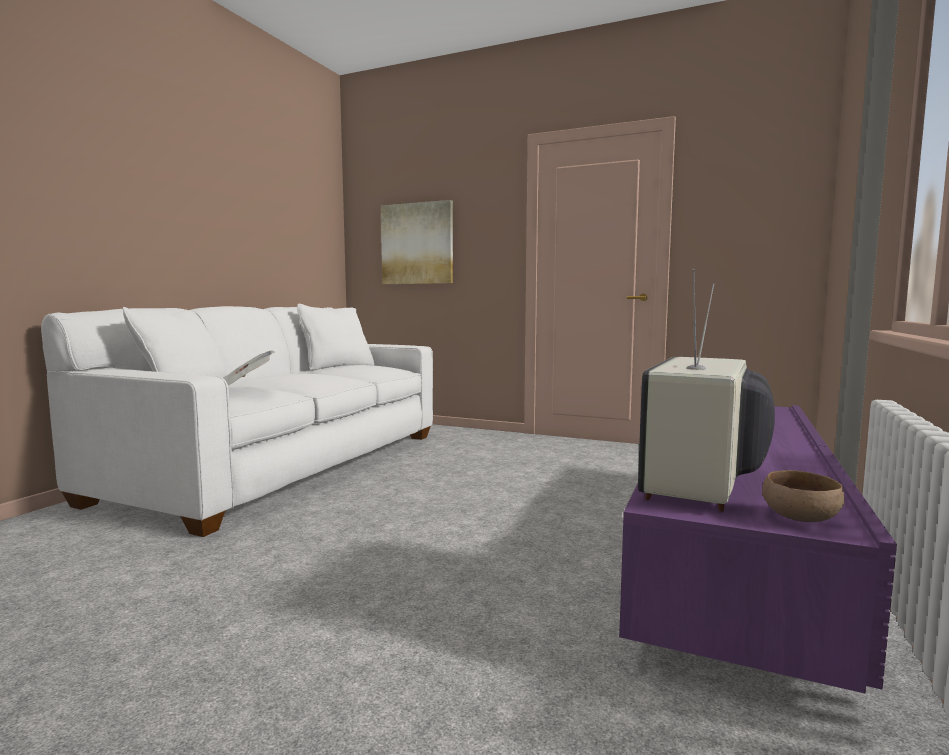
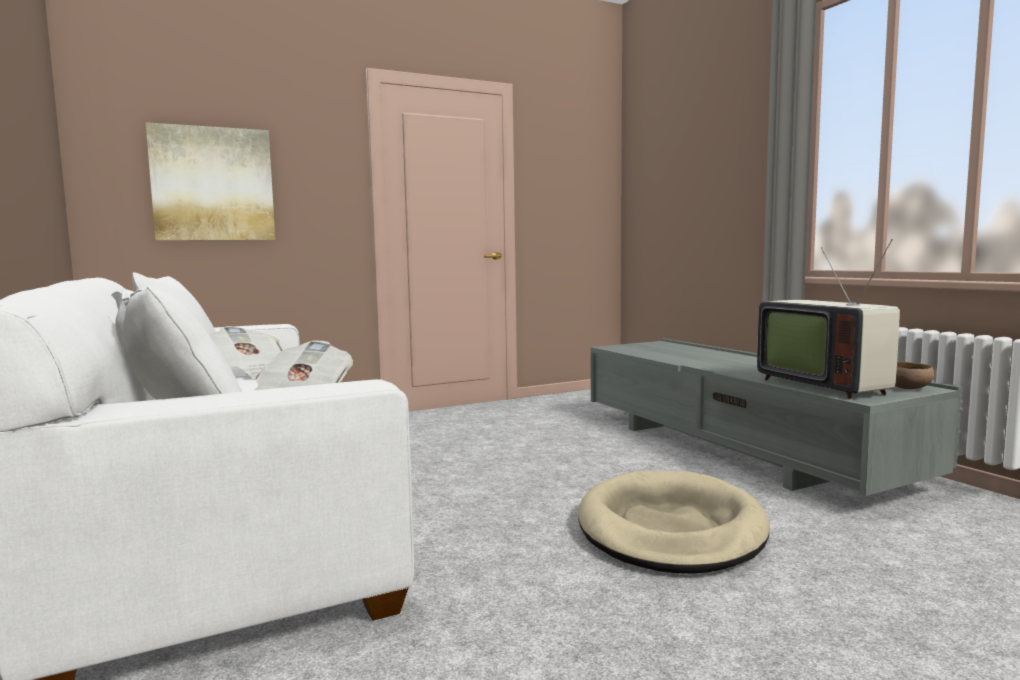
camera: 50 degrees left, 0 degrees up
purple tv stand [619,405,897,694] -> grey tv stand [591,338,963,496]
none -> newspaper [209,326,284,378]
none -> beige dog bed [578,470,770,574]

